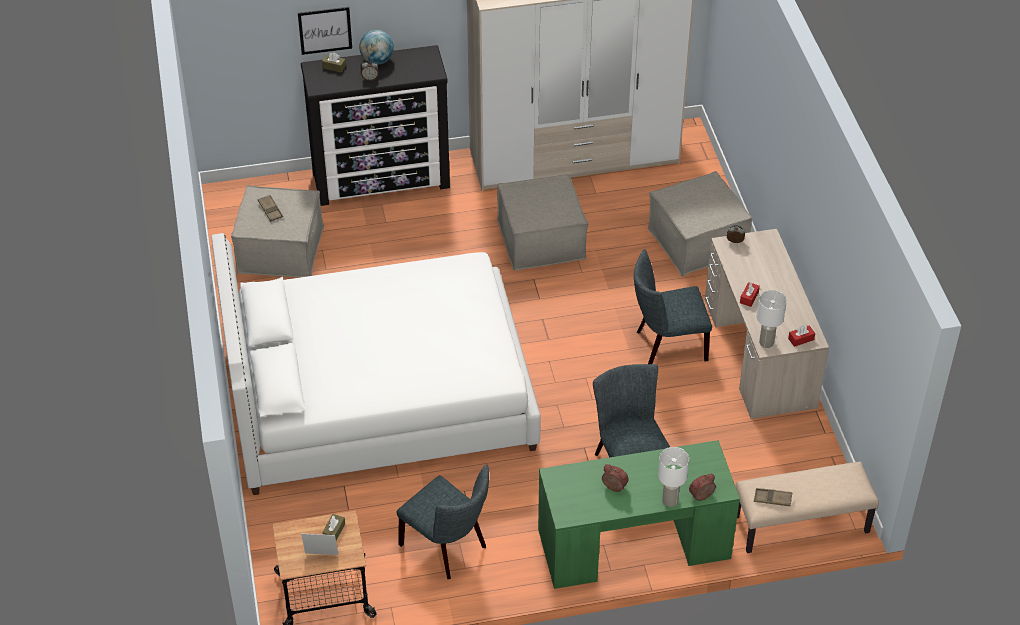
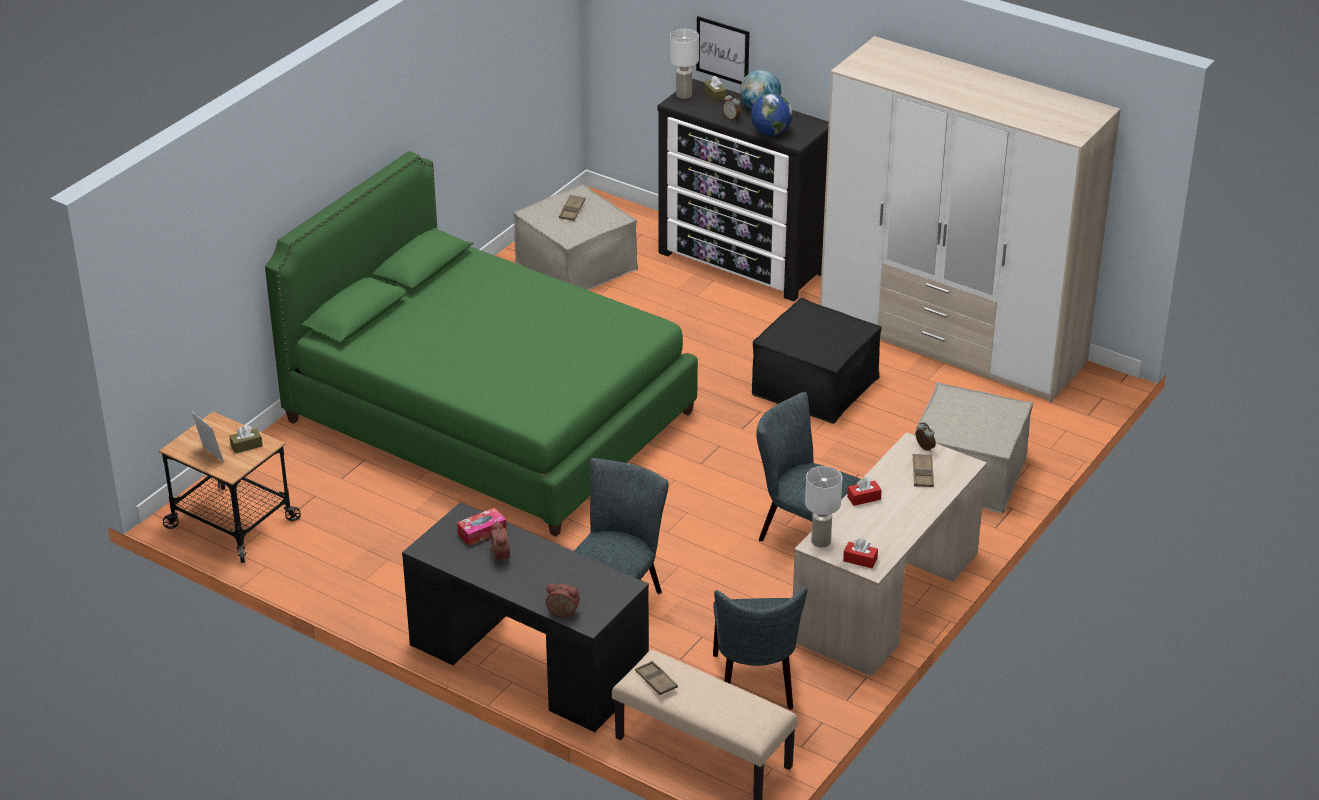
camera: 45 degrees right, 10 degrees down
white bed [211,233,541,495] -> green bed [265,152,698,537]
grey chair [396,464,489,579] -> grey chair moved to [713,587,808,710]
beige ottoman [497,174,588,271] -> black ottoman [752,298,882,424]
green desk [538,440,740,589] -> black desk [402,502,649,732]
white table lamp [658,447,689,507] -> white table lamp moved to [670,29,699,99]
none -> tissue box [457,507,507,546]
none -> globe [751,94,793,136]
none -> brown tray [913,454,934,487]

